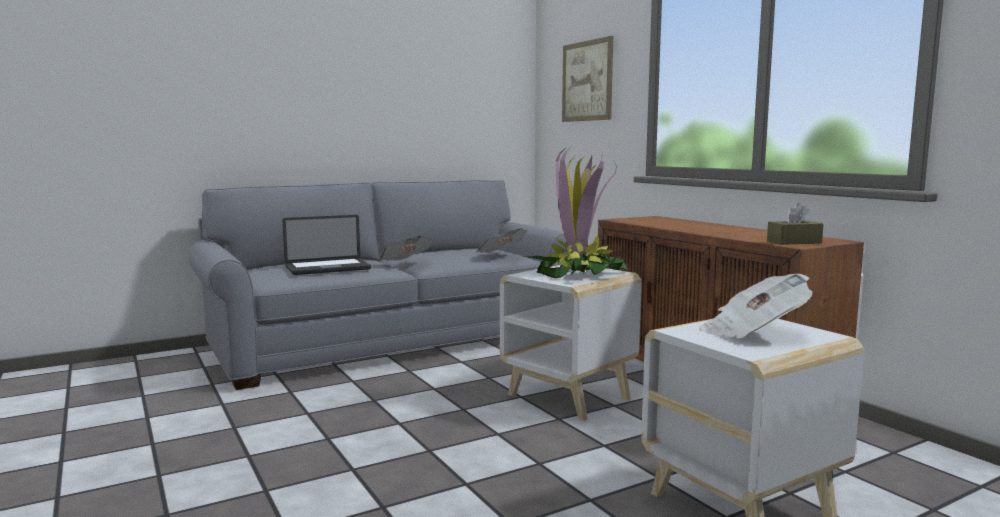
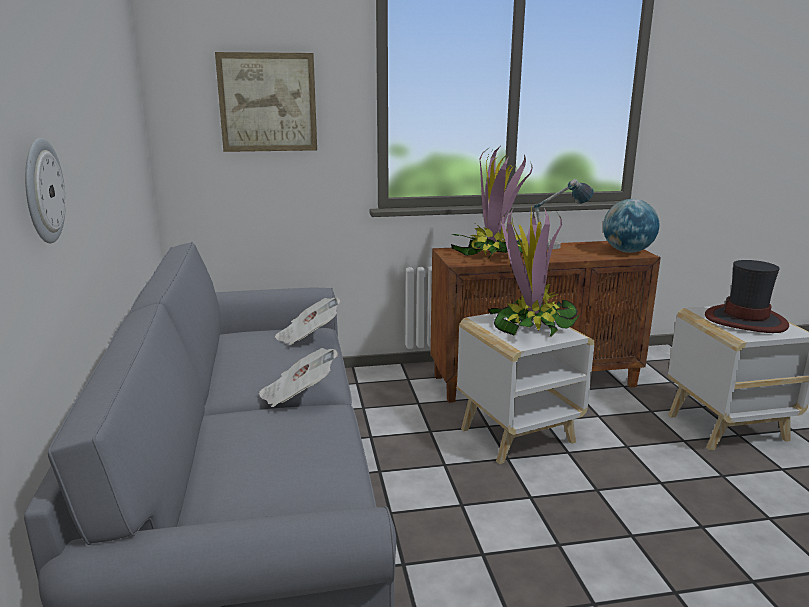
camera: 70 degrees left, 10 degrees up
laptop [282,215,371,275] -> none
newspaper [699,274,812,338] -> hat [705,260,789,333]
brown tissue box [767,203,824,245] -> globe [603,199,659,253]
none -> wall clock [25,138,66,243]
none -> potted plant [451,146,533,258]
none -> table lamp [534,179,594,249]

